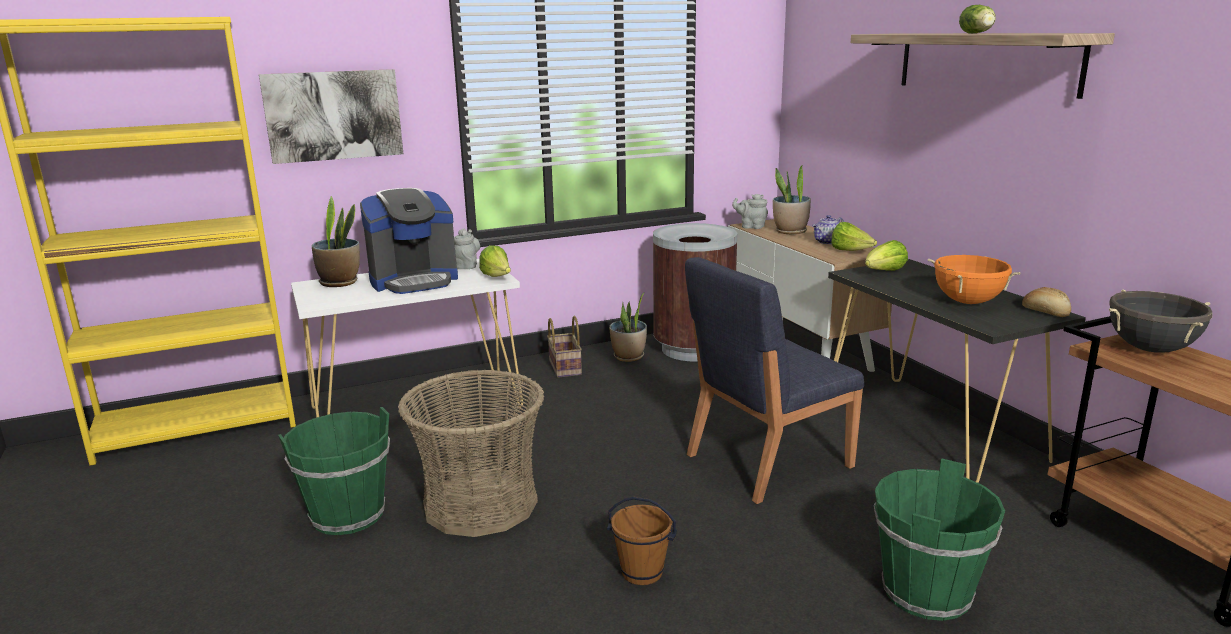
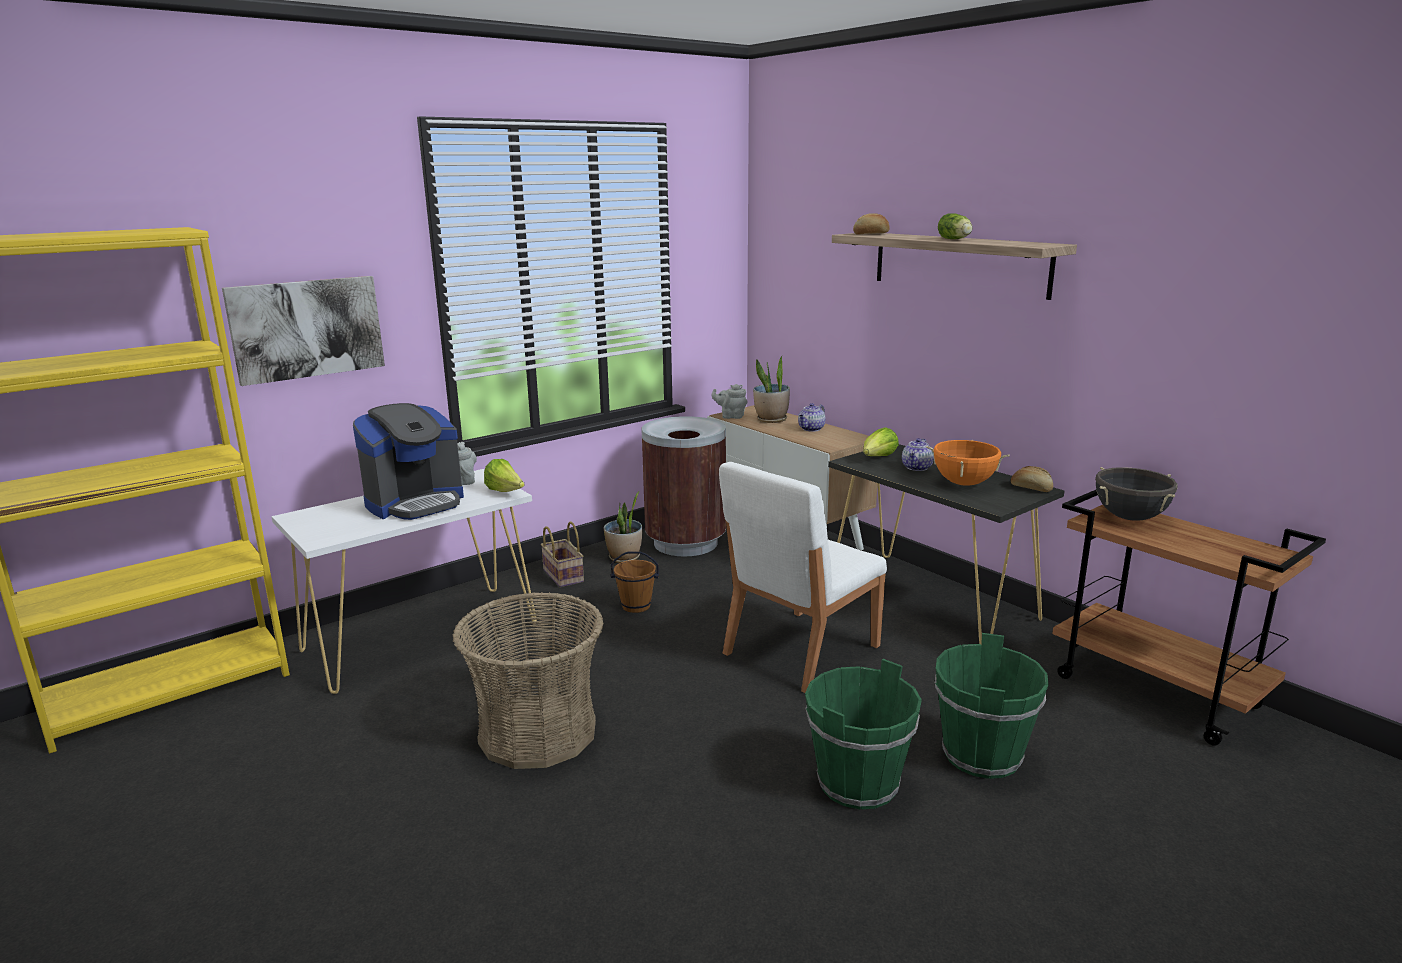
camera: 15 degrees left, 0 degrees up
green bucket [278,407,390,535] -> green bucket moved to [805,659,922,809]
potted plant [312,196,360,287] -> none
brown bucket [607,497,677,585] -> brown bucket moved to [611,551,659,613]
blue chair [685,257,864,504] -> white chair [719,462,887,693]
lettuce [831,222,877,251] -> none
none -> bread [853,213,890,235]
none -> teapot [902,438,934,471]

